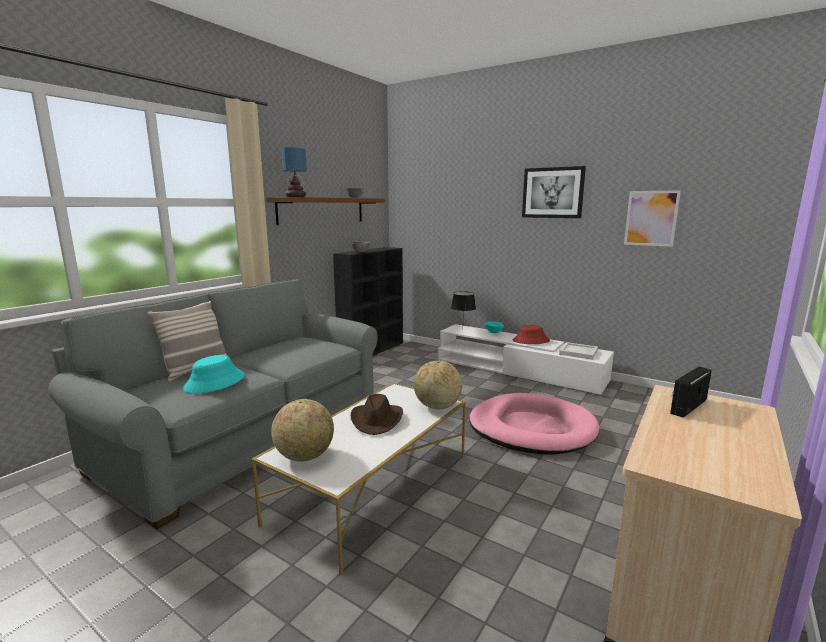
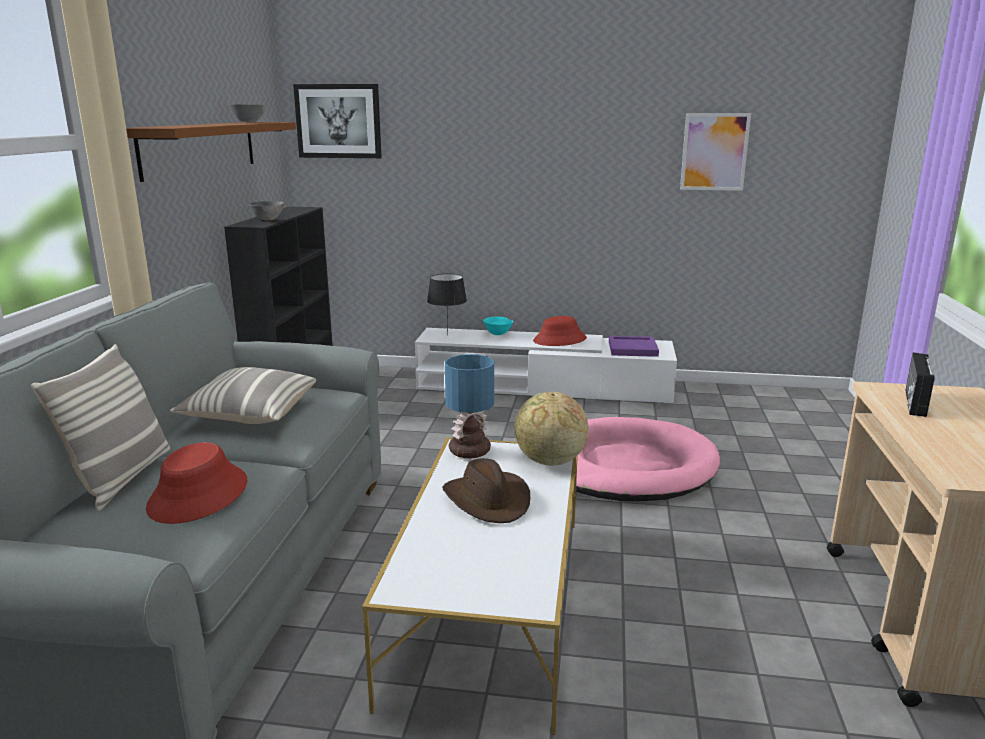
camera: 25 degrees left, 5 degrees up
turquoise hat [183,355,245,393] -> red hat [146,442,247,524]
globe [271,399,334,462] -> none
table lamp [281,147,307,197] -> table lamp moved to [445,354,494,458]
picture [522,166,586,218] -> picture moved to [293,84,382,158]
white tray [559,342,598,360] -> purple tray [609,336,659,357]
none -> pillow [170,367,316,424]

